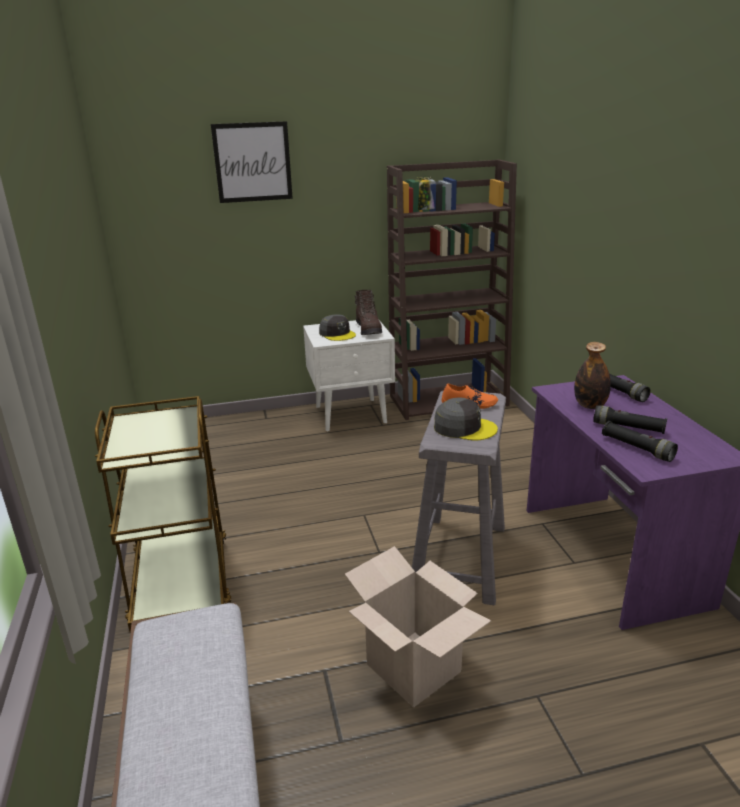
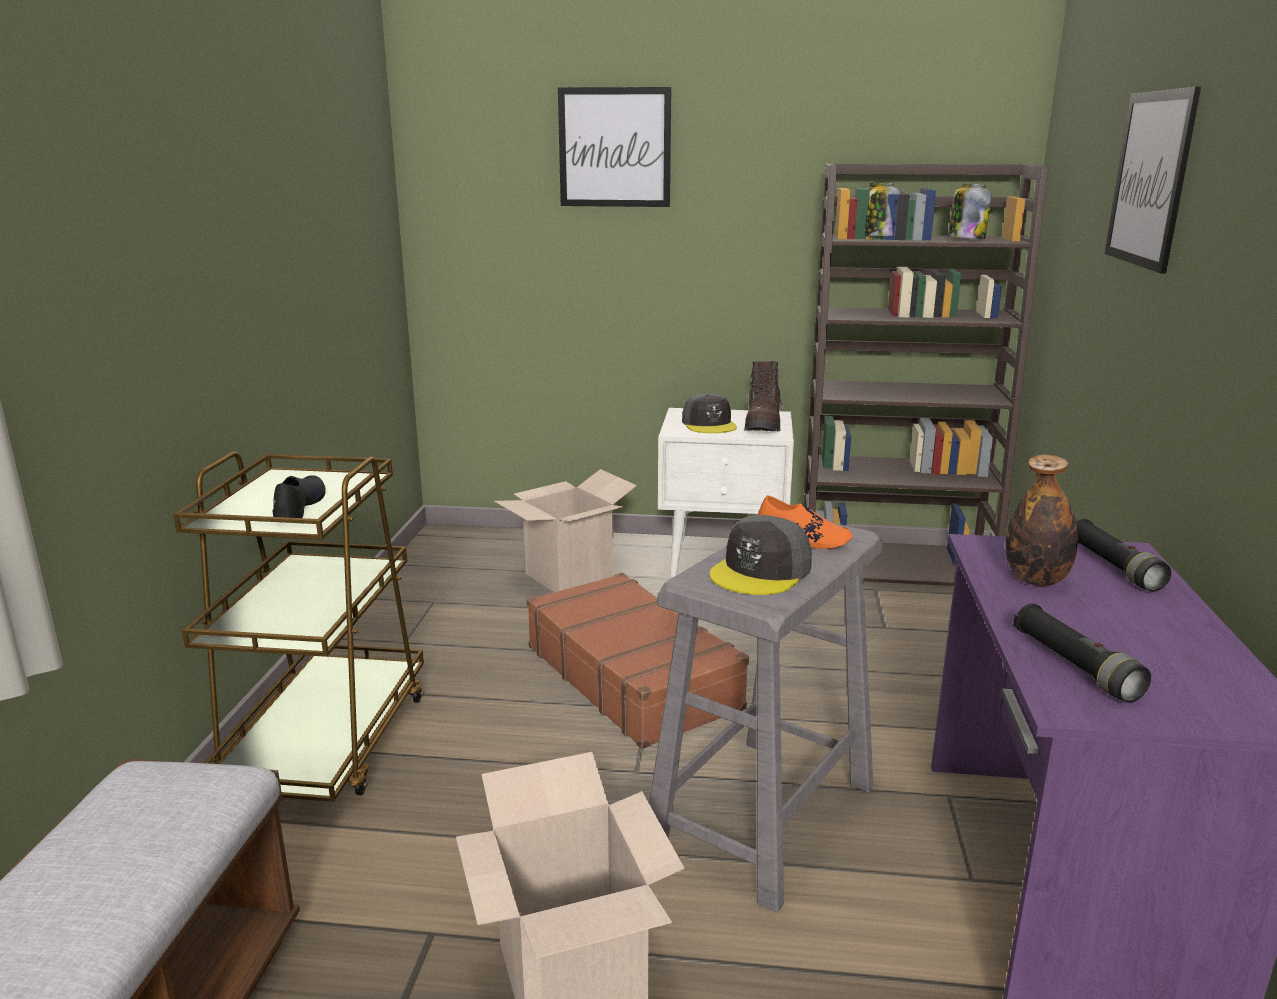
camera: 20 degrees right, 5 degrees down
grey cap [434,397,498,441] -> grey cap turned 90 degrees clockwise [710,515,812,595]
black flashlight [593,405,667,434] -> none
none -> black shoe [272,475,326,518]
none -> cardboard box [494,469,637,592]
none -> brown suitcase [527,573,749,749]
none -> jar [948,183,992,239]
none -> picture [1105,87,1201,274]

